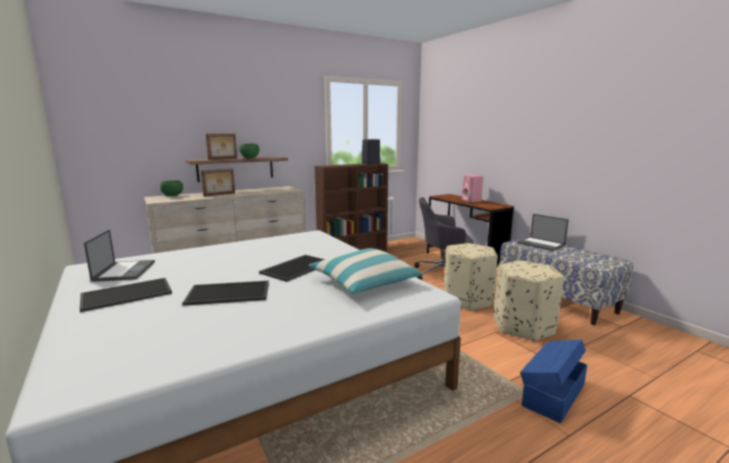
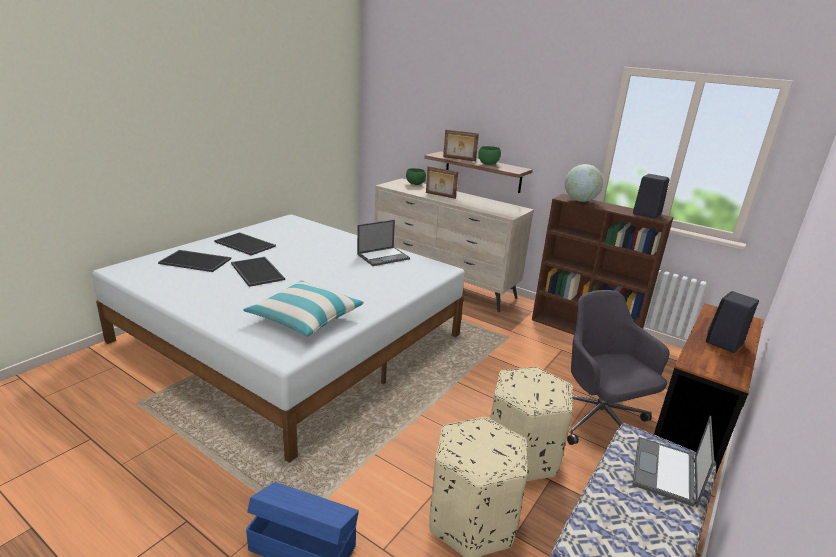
camera: 65 degrees right, 10 degrees up
laptop [84,229,155,282] -> laptop moved to [357,220,410,266]
tray [259,255,325,282] -> tray moved to [158,250,231,272]
pink speaker [462,175,483,202] -> black speaker [706,291,759,353]
none -> globe [565,164,603,202]

